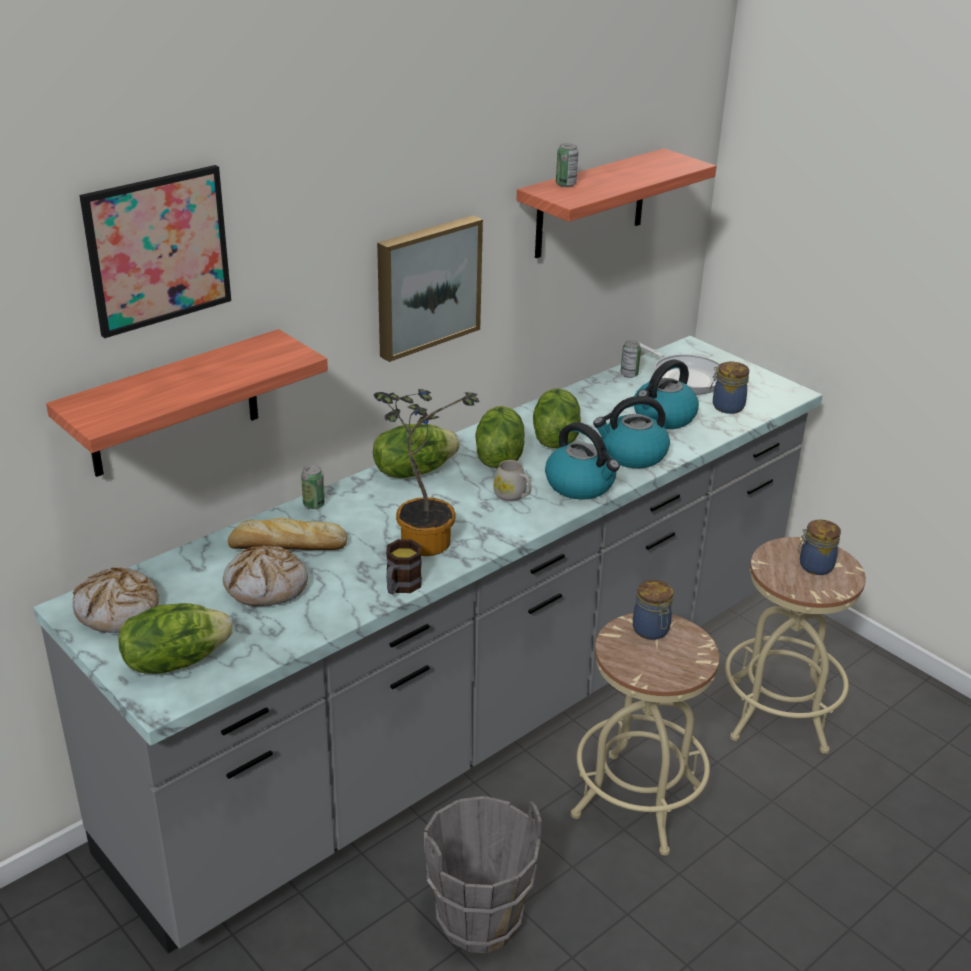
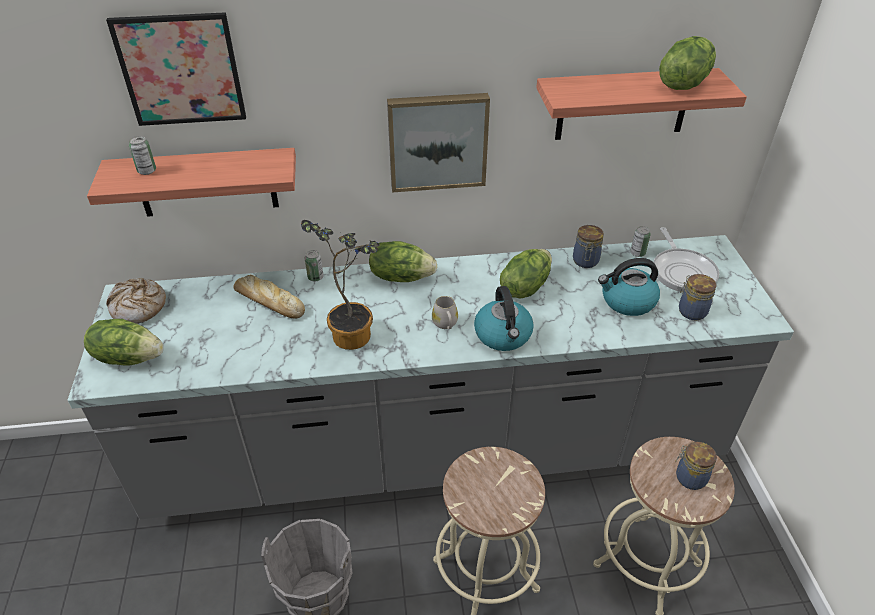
camera: 35 degrees right, 10 degrees up
bread [223,546,308,606] -> none
mug [386,539,422,594] -> none
lettuce [475,406,524,468] -> lettuce moved to [659,36,716,90]
can [556,143,578,187] -> can moved to [129,136,156,175]
kettle [593,396,670,468] -> none
jar [633,580,673,640] -> jar moved to [573,225,604,268]

